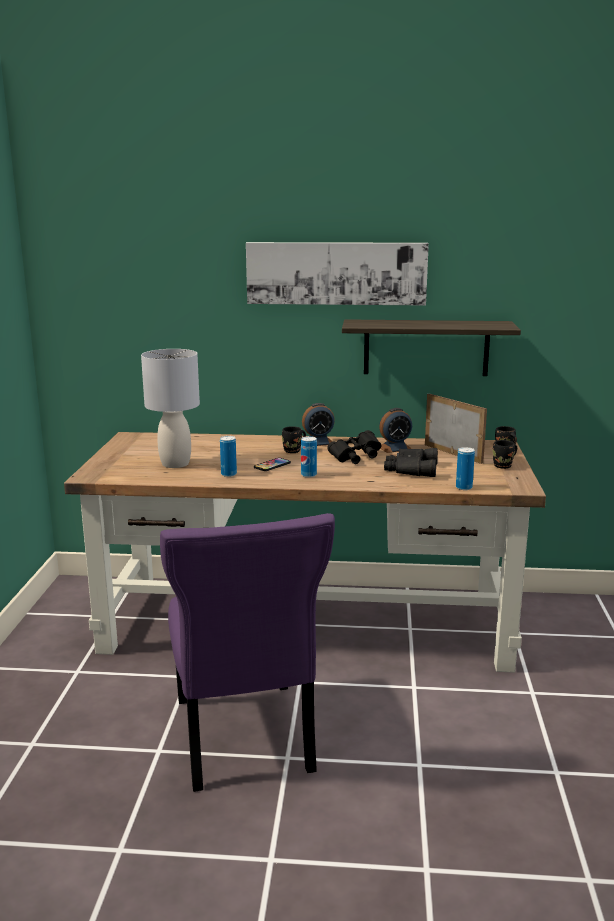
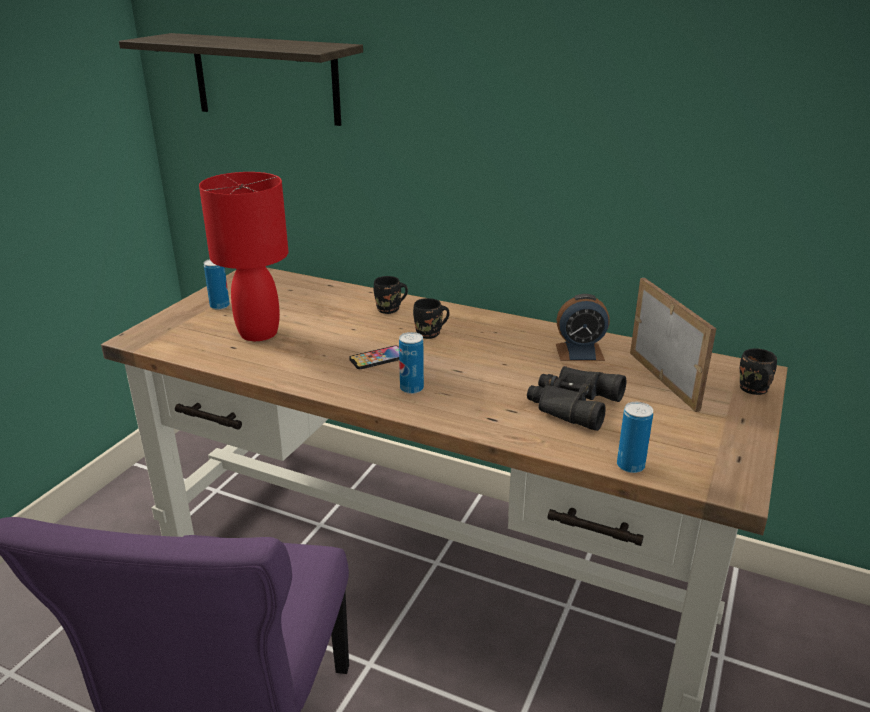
camera: 20 degrees right, 10 degrees up
grey table lamp [141,349,200,468] -> red table lamp [199,172,289,341]
can [220,436,237,477] -> can moved to [204,259,230,310]
picture [246,242,429,305] -> none
alarm clock [302,403,335,446] -> none
black binoculars [327,430,382,464] -> none
shelf [342,319,521,376] -> shelf moved to [119,33,363,126]
black mug [493,440,517,469] -> black mug moved to [374,276,408,314]

